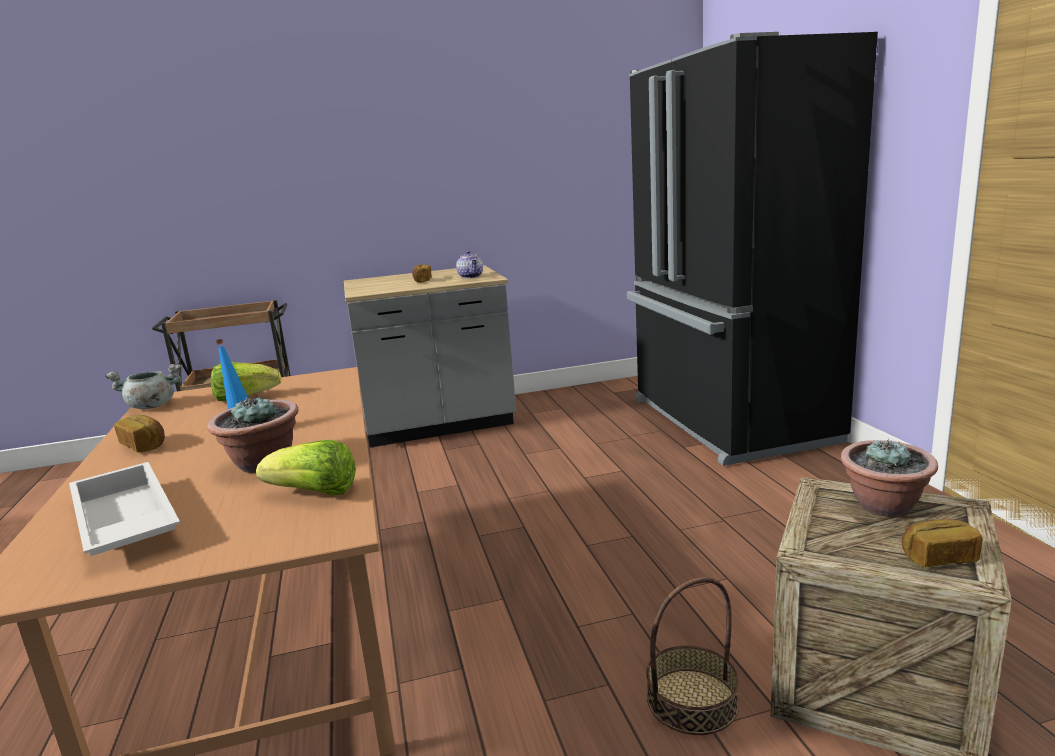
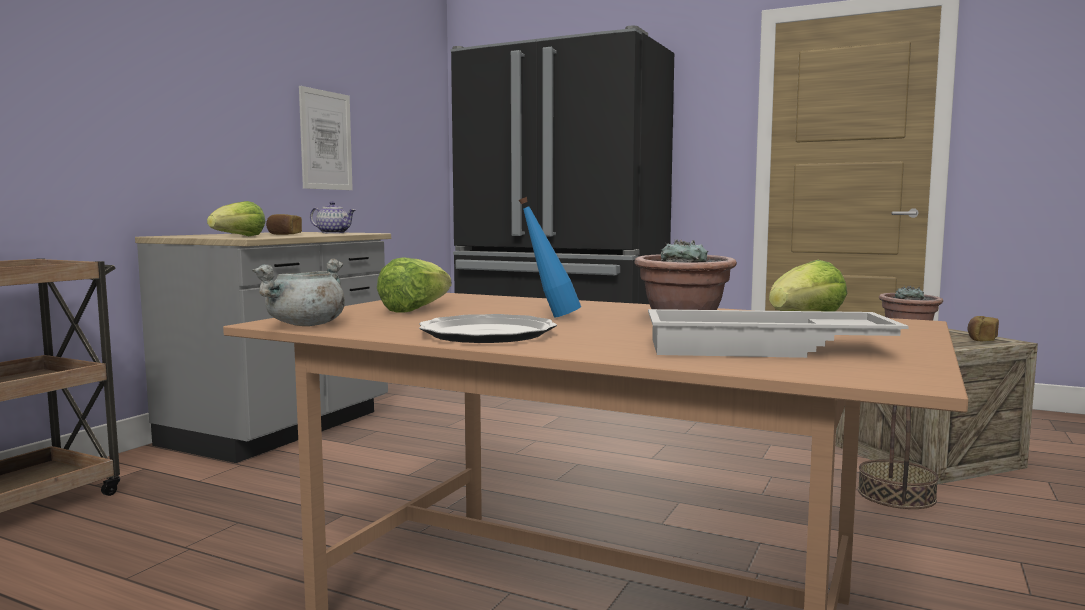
camera: 50 degrees left, 10 degrees down
bread [114,415,165,452] -> plate [419,314,557,343]
none -> lettuce [207,201,265,236]
none -> picture [299,86,353,190]

